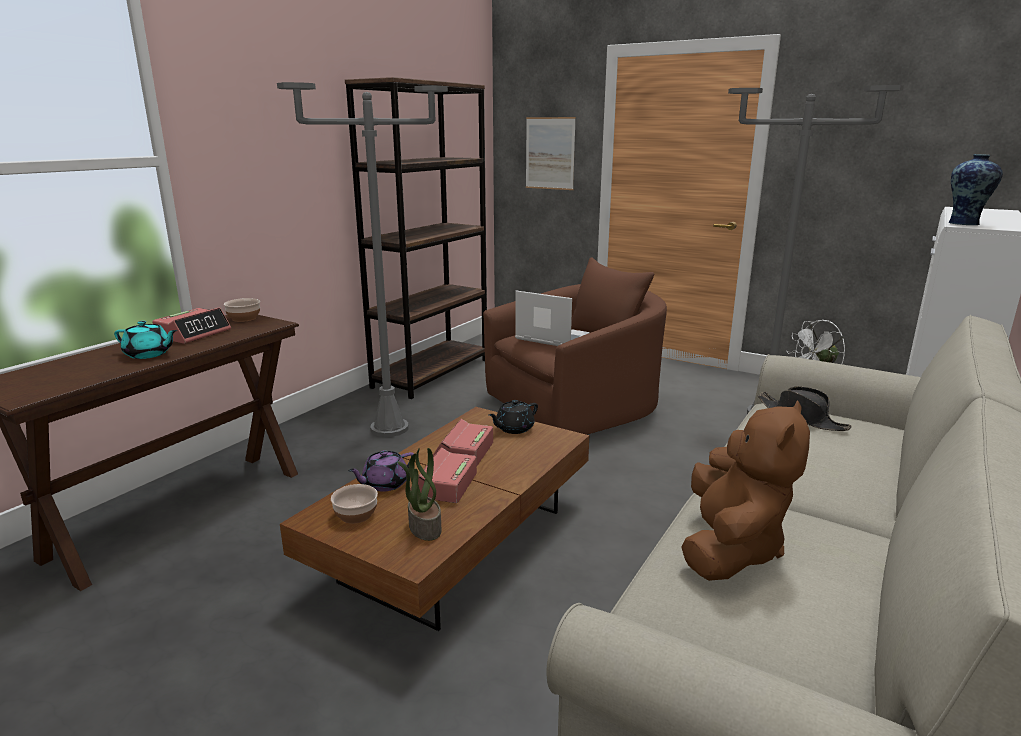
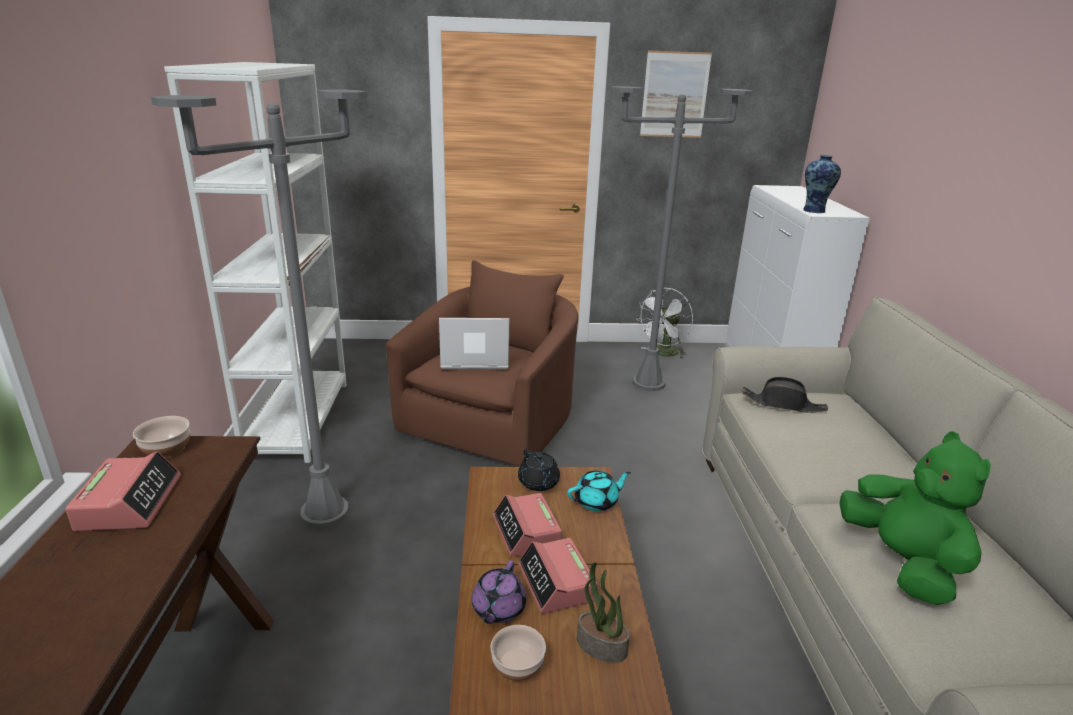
camera: 35 degrees left, 5 degrees up
turquoise teapot [114,321,177,359] -> turquoise teapot moved to [567,471,631,511]
brown bookcase [345,77,487,399] -> white bookcase [164,62,347,463]
black teapot [489,400,538,434] -> black teapot turned 45 degrees counterclockwise [518,449,560,491]
picture [526,117,576,190] -> picture moved to [640,50,712,138]
brown plush toy [681,400,810,581] -> green plush toy [839,431,991,605]

